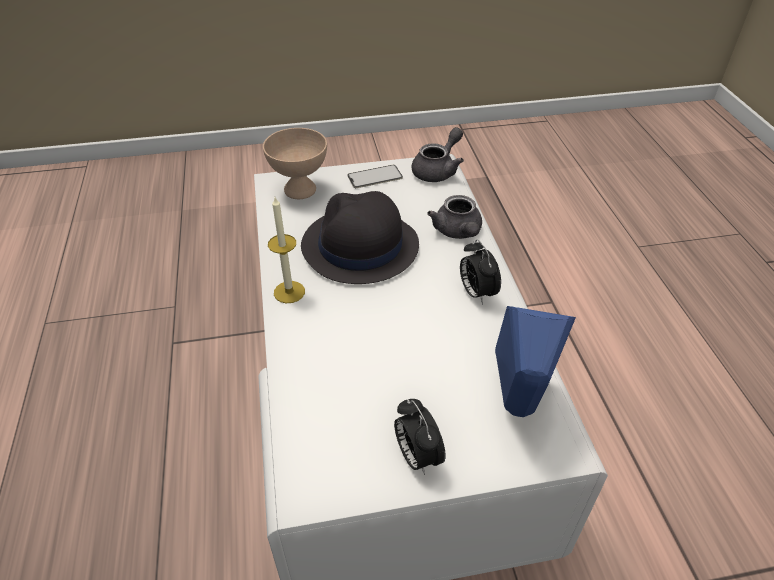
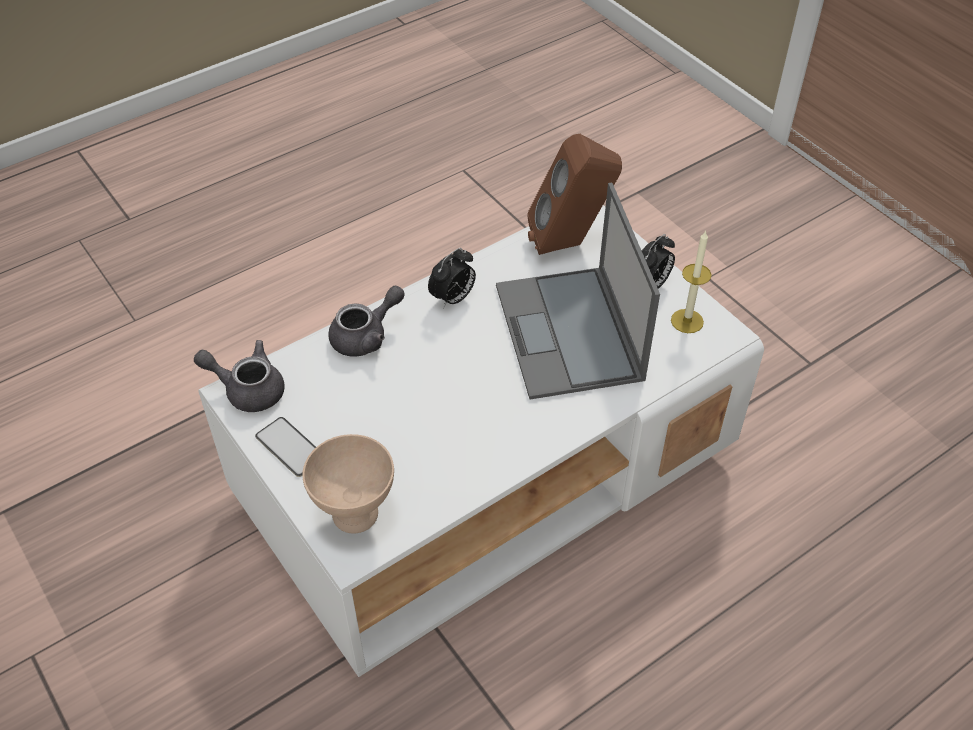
camera: 115 degrees left, 5 degrees up
candle [268,197,305,303] -> candle moved to [671,231,712,333]
black hat [301,191,419,284] -> none
blue speaker [495,306,576,417] -> brown speaker [527,134,622,255]
none -> laptop [496,183,660,400]

